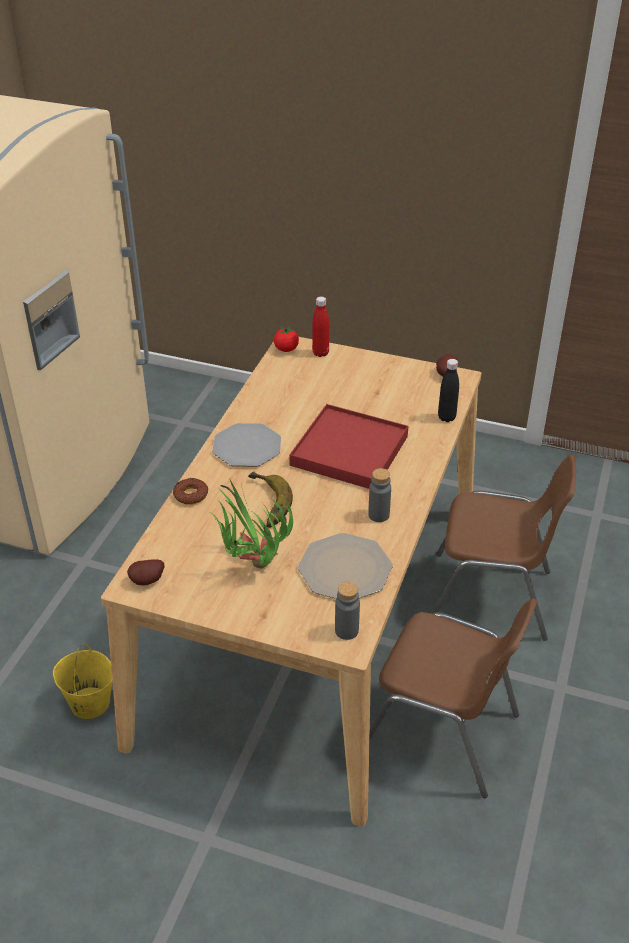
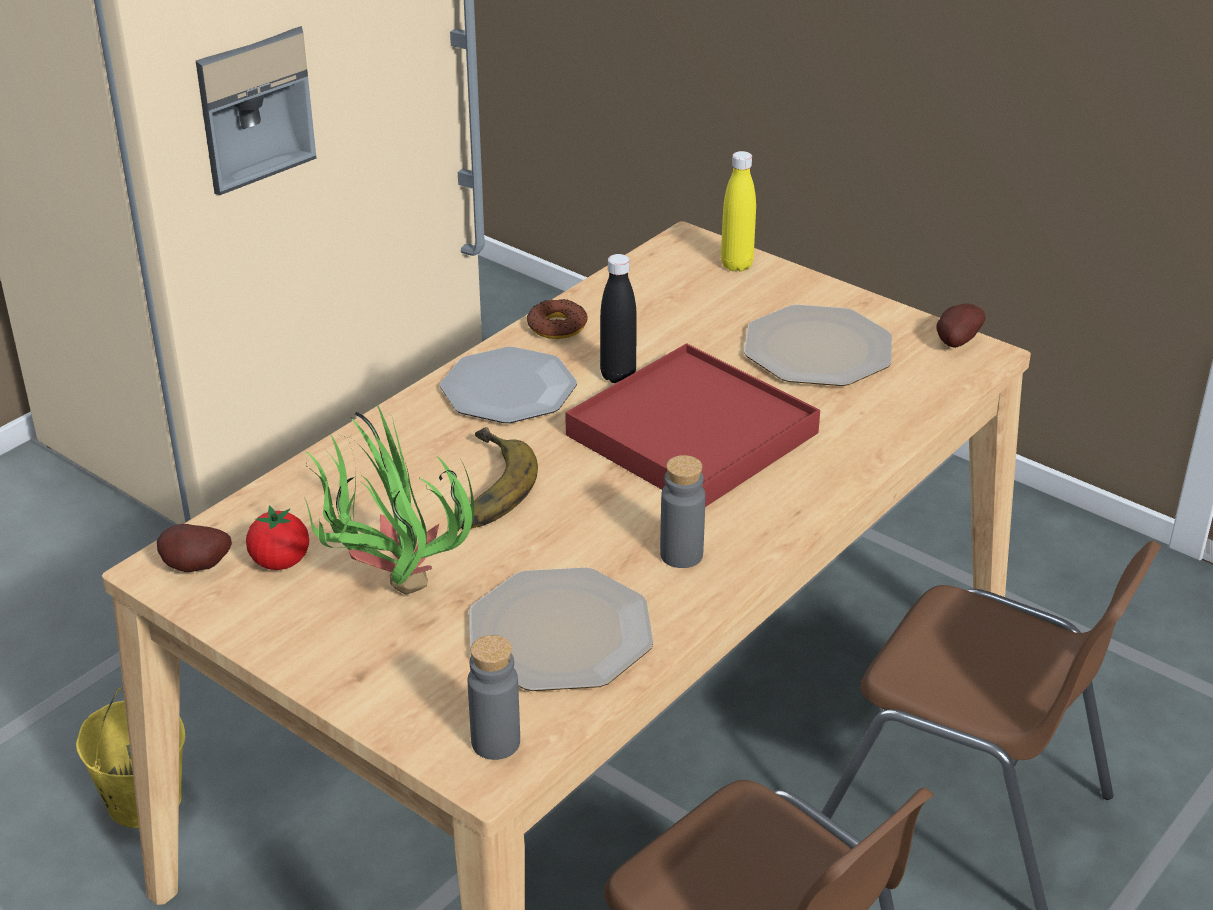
camera: 20 degrees right, 5 degrees down
donut [173,478,208,505] -> donut moved to [527,299,588,339]
tomato [274,326,299,352] -> tomato moved to [246,505,309,570]
red bottle [312,297,329,357] -> yellow bottle [721,151,756,272]
black bottle [438,359,459,422] -> black bottle moved to [600,254,637,383]
none -> plate [744,305,892,386]

